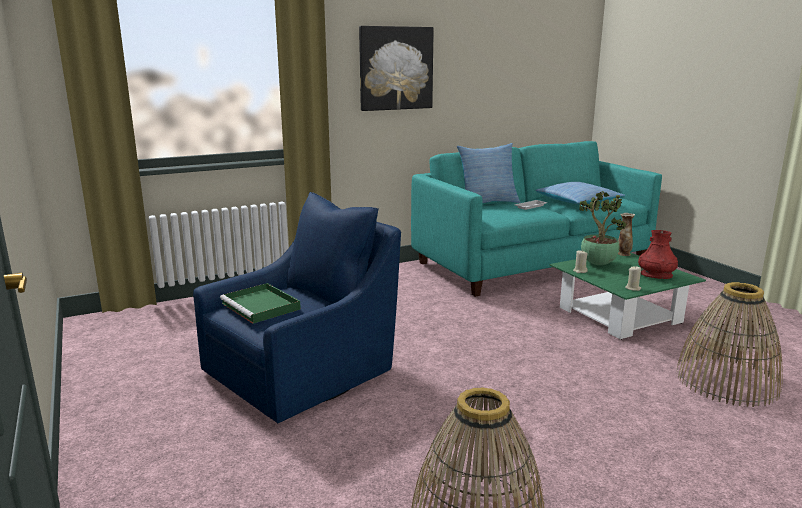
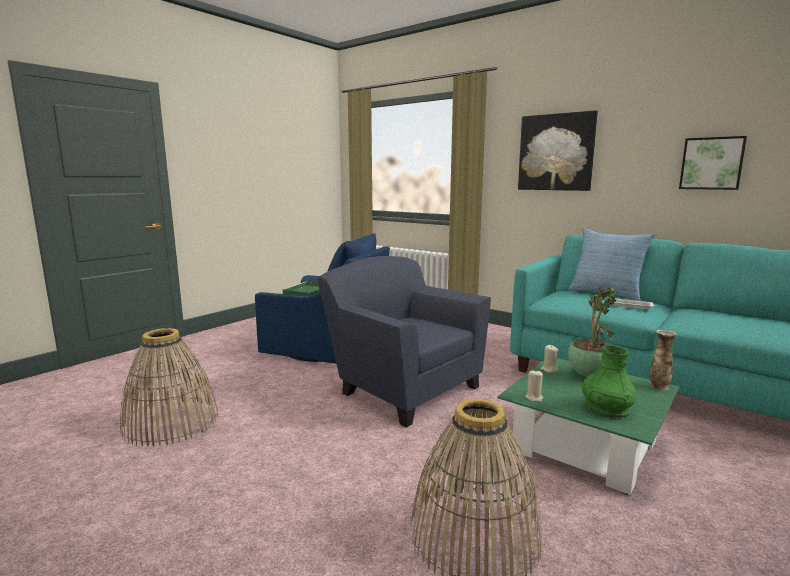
camera: 65 degrees right, 5 degrees down
pillow [536,182,625,204] -> none
red vase [638,230,678,279] -> green vase [582,345,636,418]
none -> blue armchair [318,256,491,428]
none -> picture [679,136,747,190]

